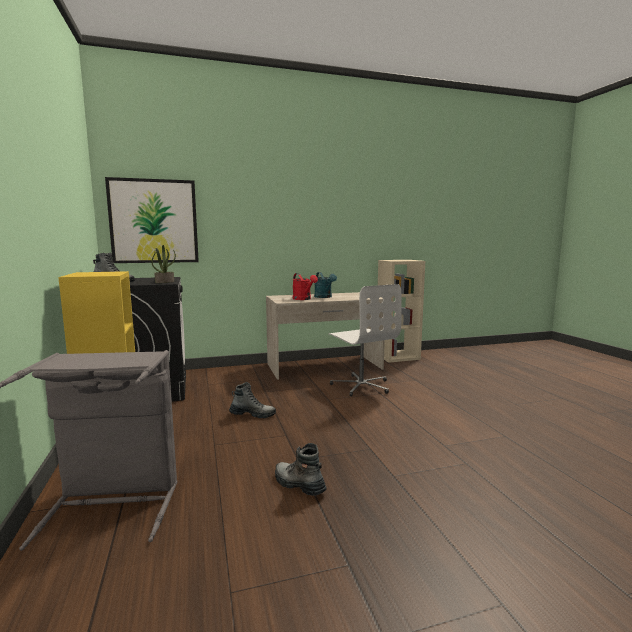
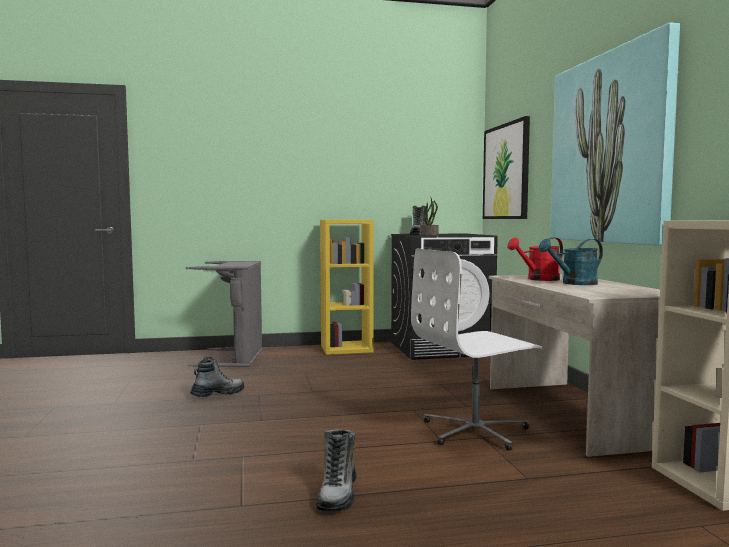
camera: 95 degrees right, 5 degrees down
boot [229,382,276,418] -> boot moved to [316,429,357,511]
none -> picture [550,22,680,246]

